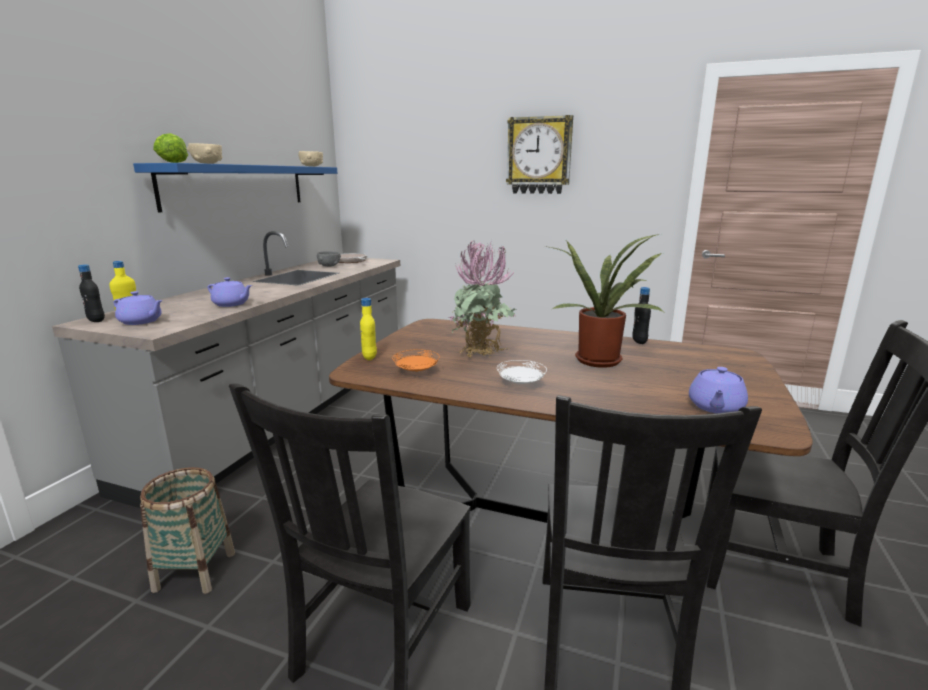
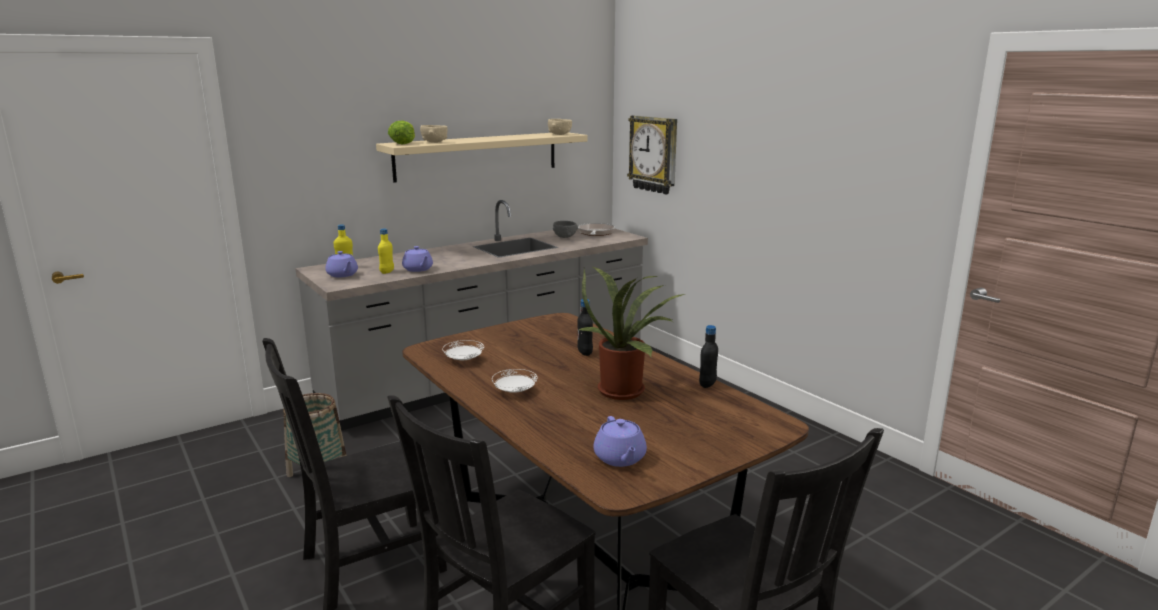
camera: 35 degrees right, 0 degrees up
black bottle [78,264,105,322] -> black bottle moved to [577,299,593,356]
blue shelf [133,163,337,213] -> beige shelf [376,132,588,183]
yellow bottle [360,298,377,360] -> yellow bottle moved to [378,228,394,274]
orange plate [392,349,440,372] -> white plate [442,340,484,360]
potted plant [449,240,516,358] -> none
wall clock [506,115,573,194] -> wall clock moved to [627,115,677,194]
purple teapot [689,367,748,414] -> purple teapot turned 75 degrees counterclockwise [594,416,647,467]

